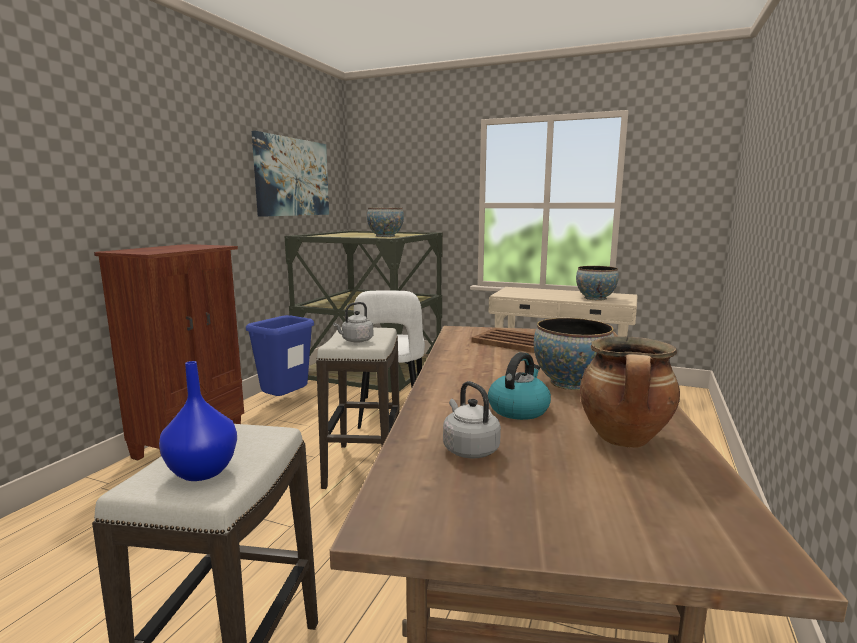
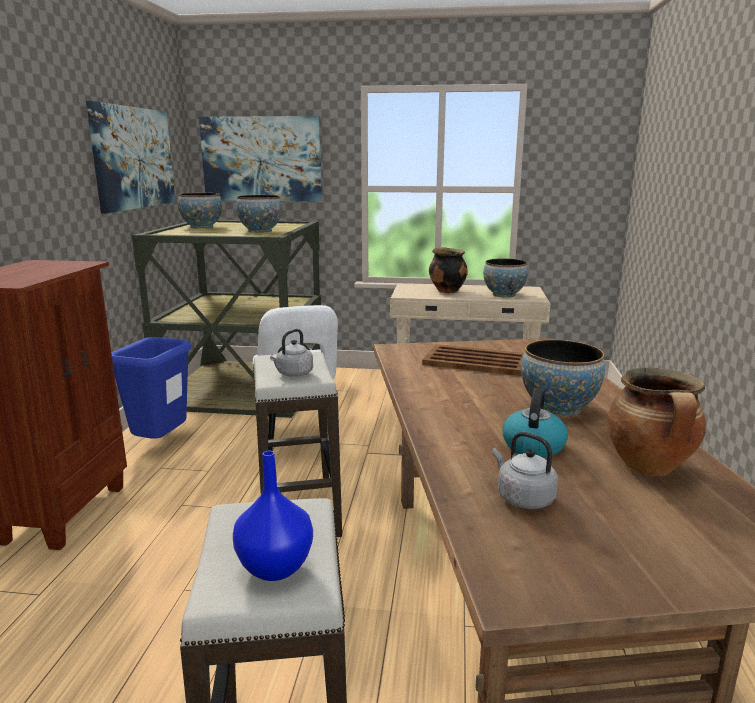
camera: 15 degrees left, 5 degrees up
none -> bowl [178,193,222,229]
none -> picture [199,116,322,202]
none -> cooking pot [429,247,468,293]

